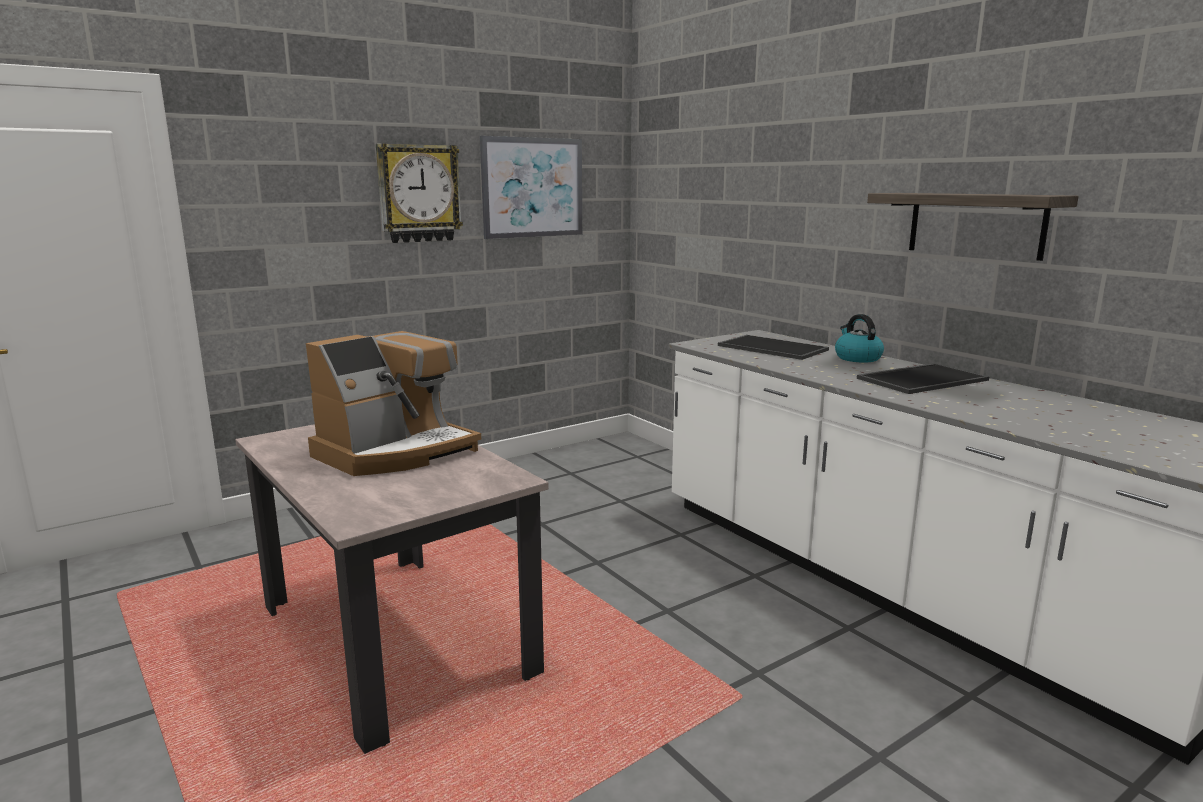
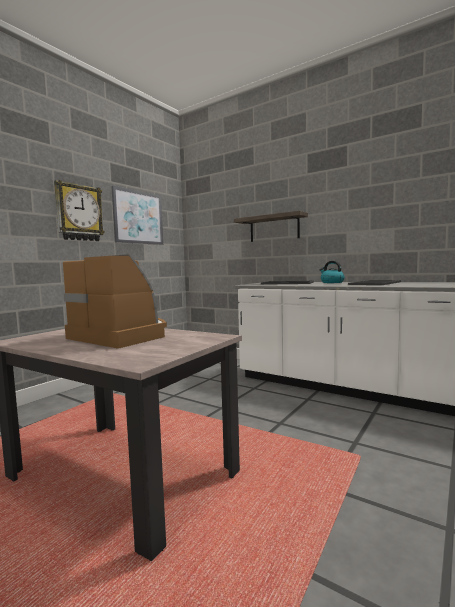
camera: 20 degrees left, 10 degrees down
coffee machine [306,331,481,476] -> coffee machine turned 75 degrees counterclockwise [63,254,167,349]
shelf [867,193,1079,261] -> shelf moved to [234,211,308,242]

